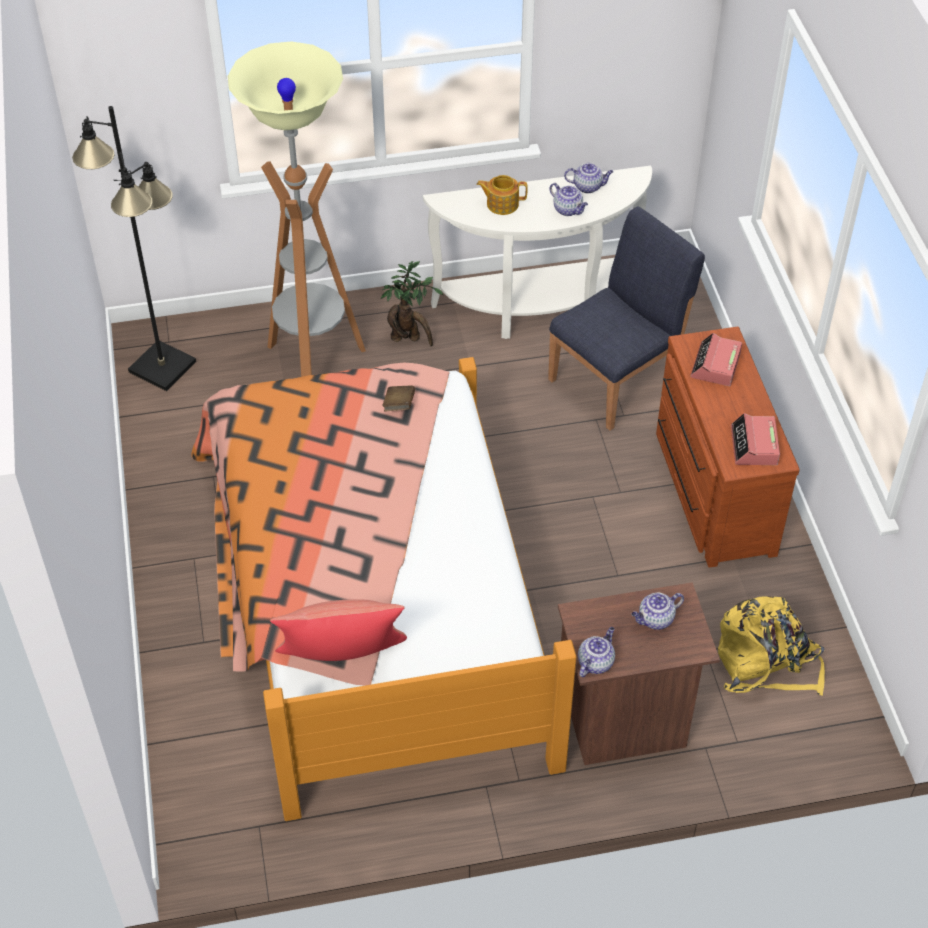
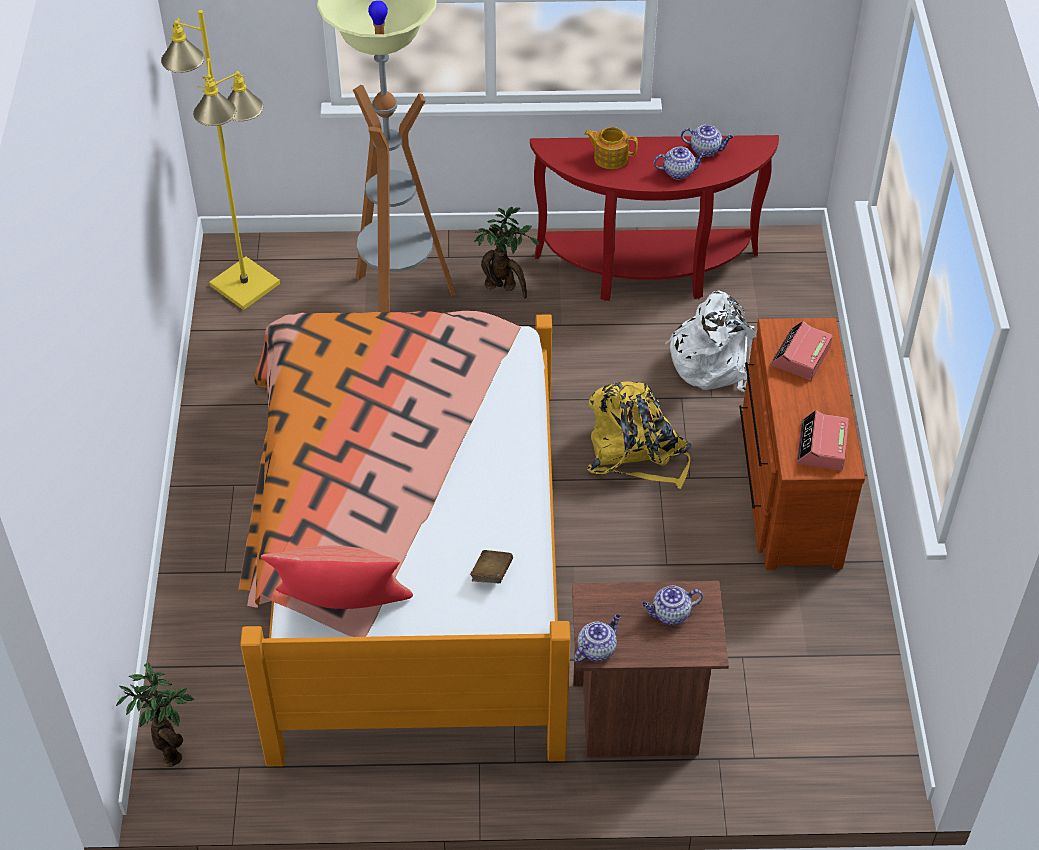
camera: 10 degrees right, 0 degrees up
black floor lamp [72,106,196,391] -> yellow floor lamp [161,10,280,310]
brown book [382,385,415,411] -> brown book moved to [470,550,513,583]
white console table [423,166,652,339] -> red console table [530,135,779,301]
blue chair [548,206,705,431] -> white backpack [665,290,757,392]
teapot [550,183,588,216] -> teapot turned 60 degrees counterclockwise [654,147,706,180]
yellow backpack [718,596,825,696] -> yellow backpack moved to [587,381,691,489]
none -> potted plant [116,662,195,767]

